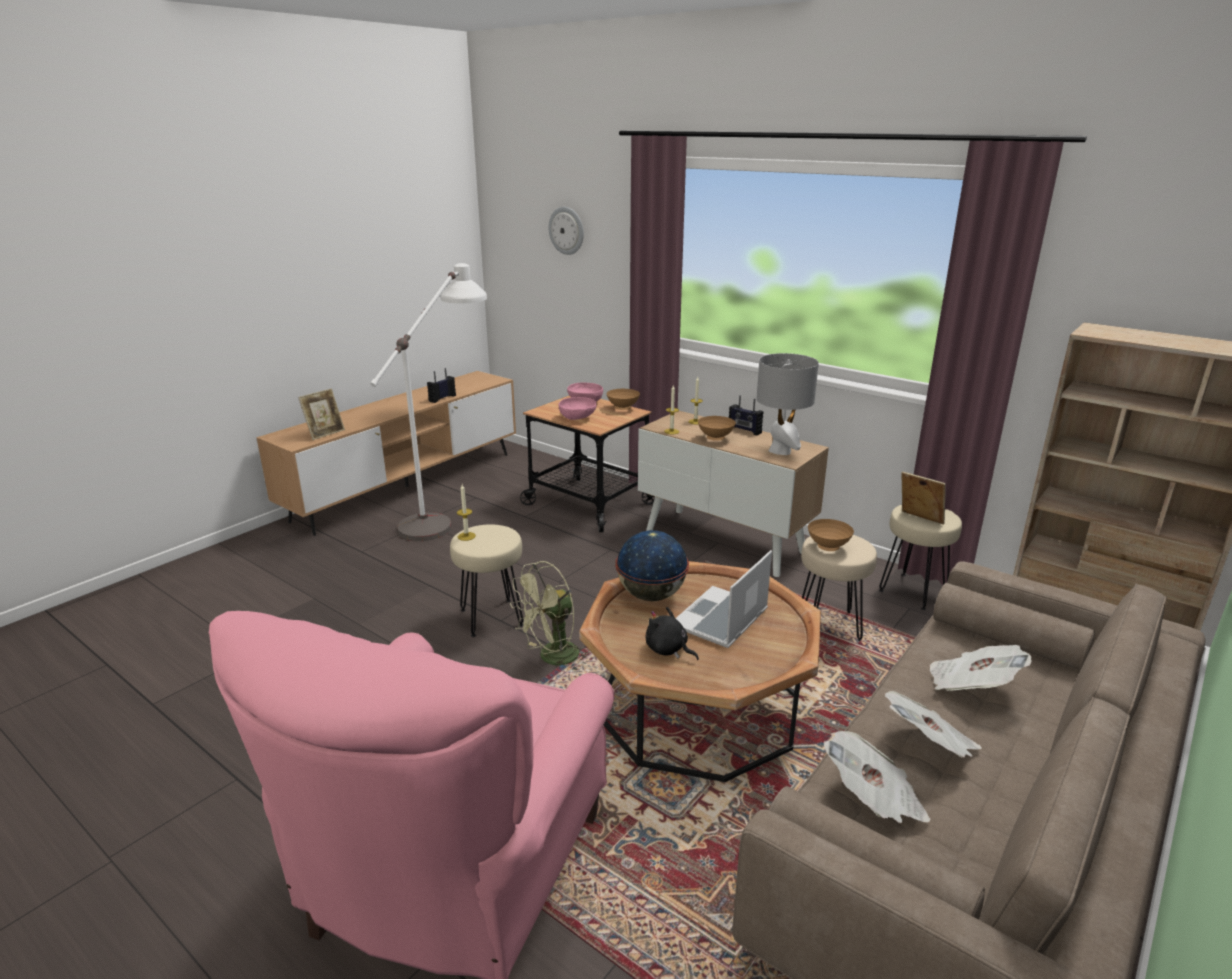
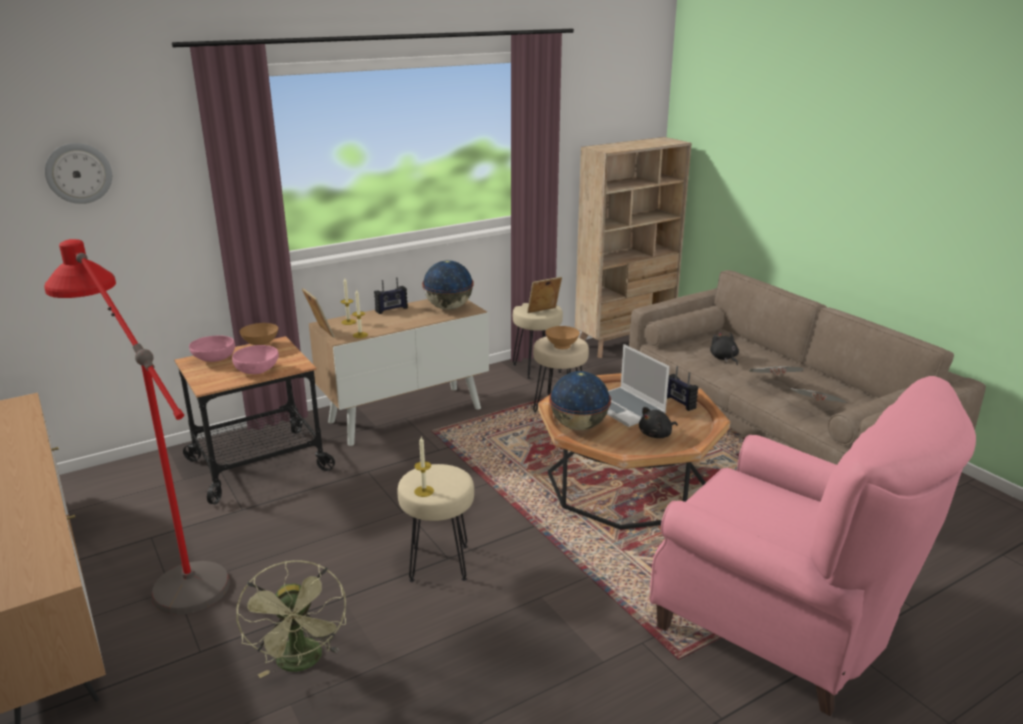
camera: 70 degrees left, 0 degrees up
picture frame [298,388,345,440] -> picture frame moved to [302,288,334,338]
white floor lamp [370,263,487,541] -> red floor lamp [44,239,230,615]
radio [427,368,456,403] -> radio moved to [667,366,698,411]
green fan [510,561,590,672] -> green fan moved to [236,560,346,678]
brown bowl [698,416,736,441] -> none
grey table lamp [756,353,819,455] -> globe [422,260,474,310]
newspaper [930,645,1031,690] -> black plush toy [710,332,739,365]

